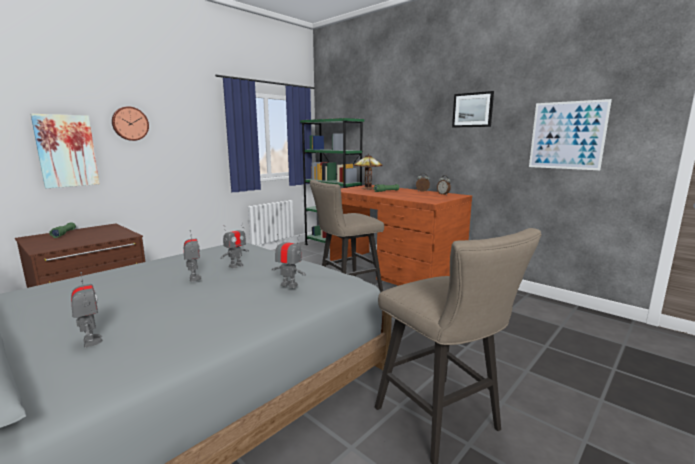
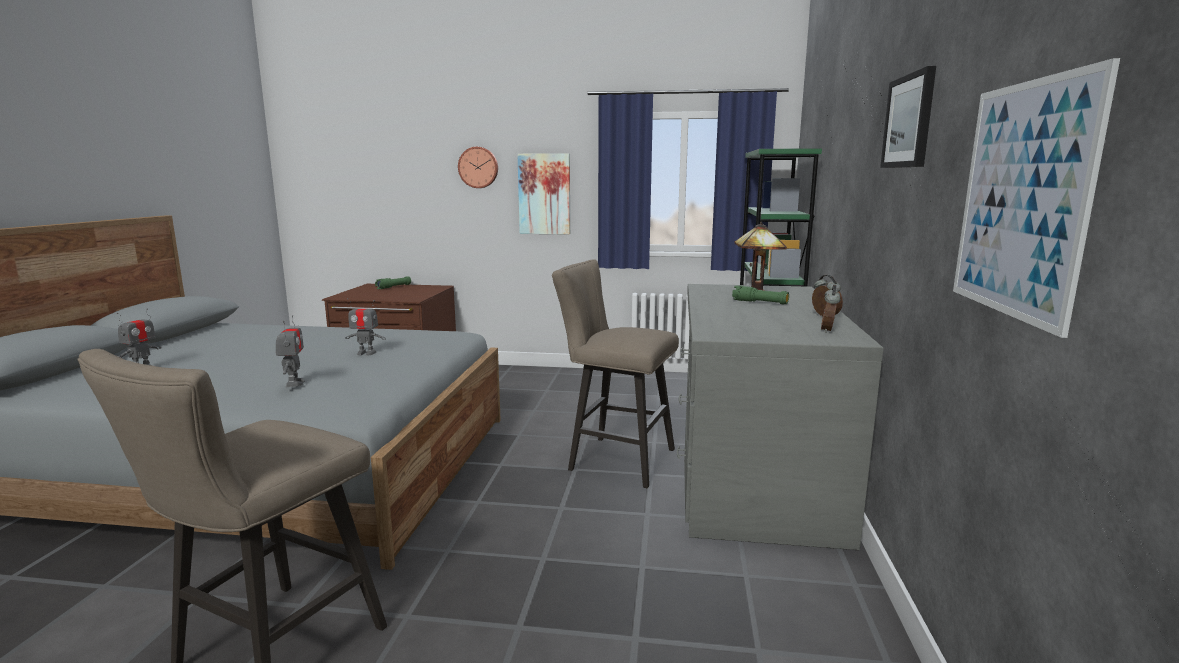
camera: 55 degrees right, 0 degrees up
picture [30,114,100,188] -> picture moved to [517,153,570,235]
toy robot [184,230,202,282] -> none
brown desk [330,185,472,286] -> grey desk [677,284,884,550]

